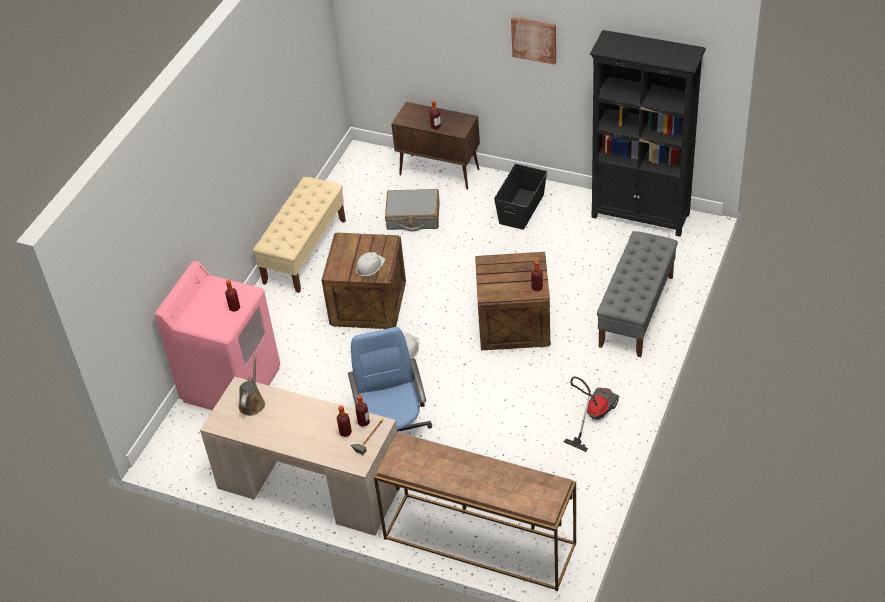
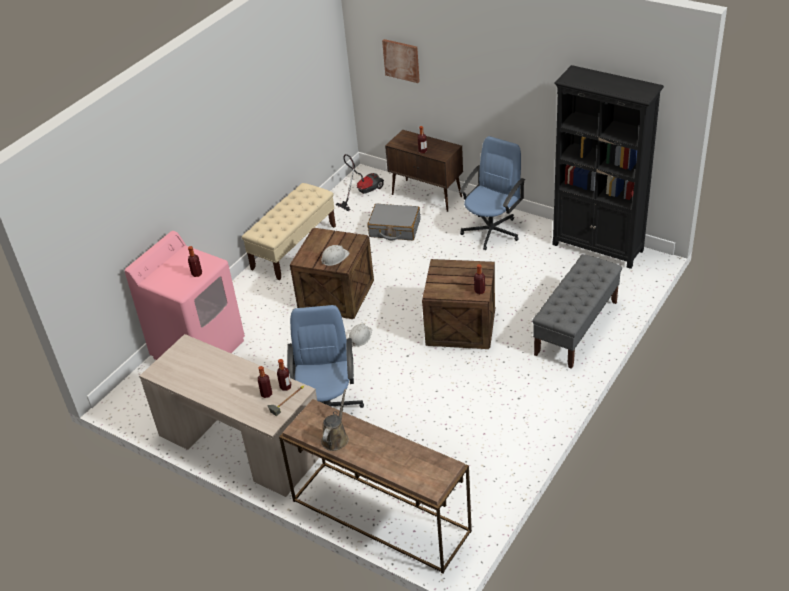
camera: 10 degrees right, 5 degrees down
brown watering can [239,355,265,416] -> brown watering can moved to [321,389,349,451]
black storage box [494,164,547,230] -> blue office chair [459,136,525,250]
picture [511,17,556,65] -> picture moved to [382,39,420,83]
vacuum cleaner [564,377,620,452] -> vacuum cleaner moved to [335,154,384,211]

